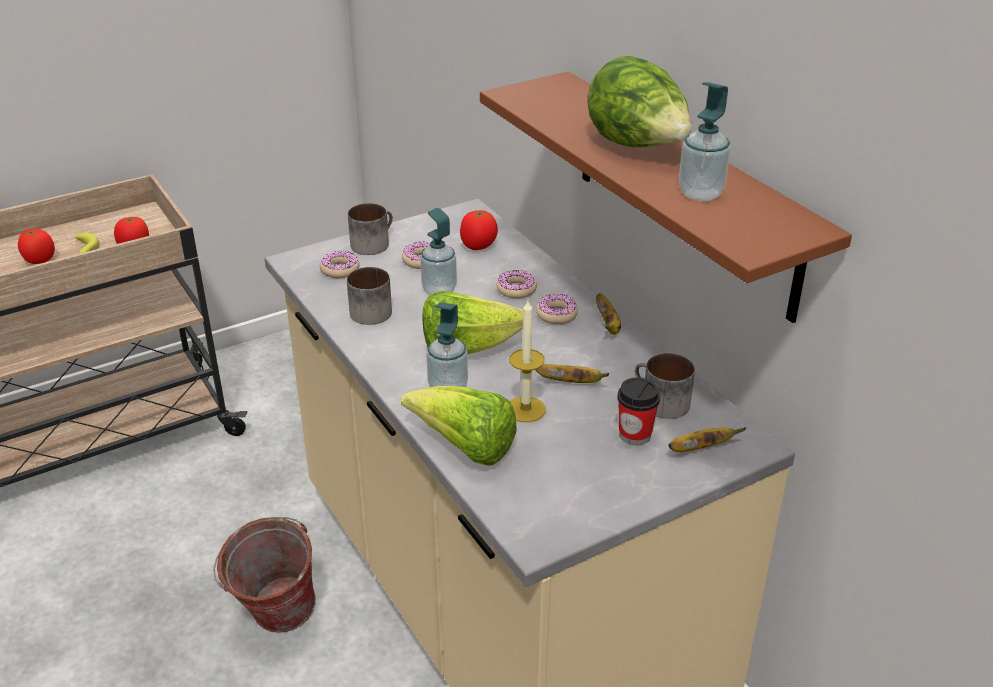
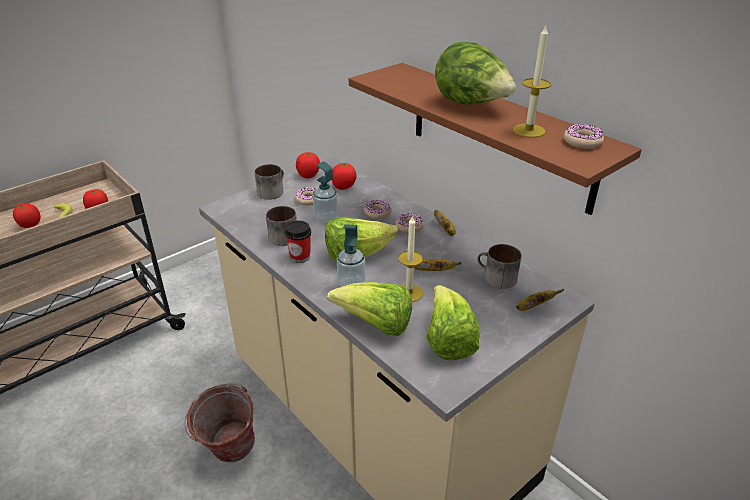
camera: 10 degrees left, 0 degrees up
donut [320,251,359,278] -> donut moved to [564,124,604,149]
cup [617,377,660,445] -> cup moved to [285,221,311,263]
soap dispenser [679,82,731,201] -> candle [513,25,551,138]
none -> tomato [296,152,320,179]
none -> lettuce [426,285,480,360]

